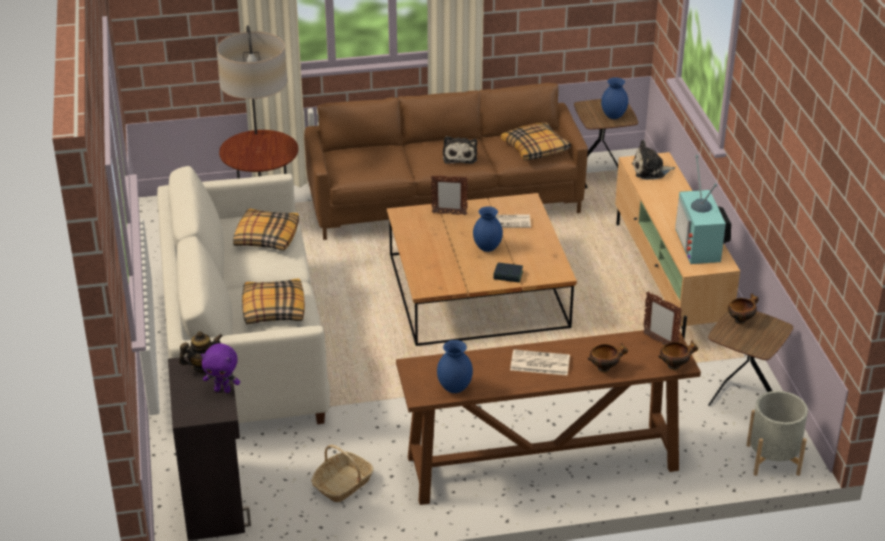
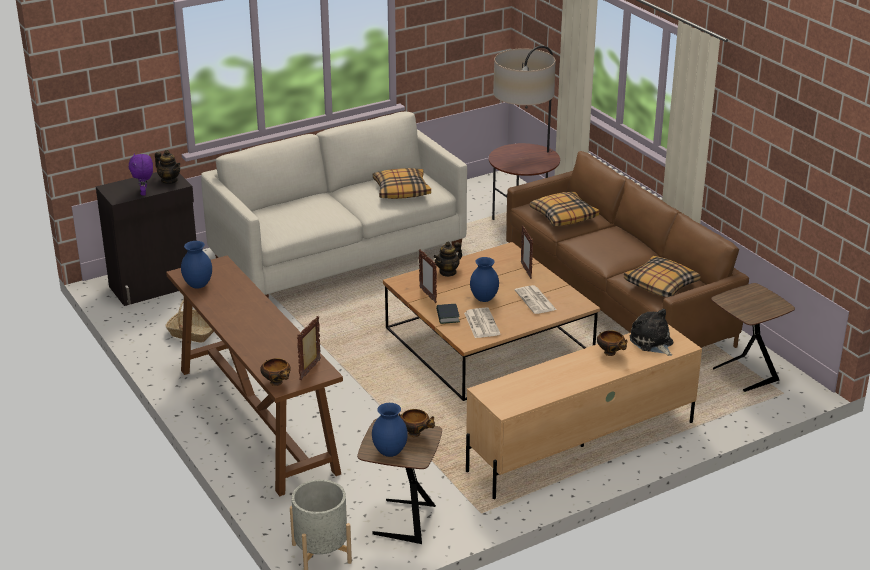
camera: 70 degrees right, 5 degrees down
pillow [242,278,305,325] -> pillow moved to [530,192,599,226]
plush toy [443,136,477,164] -> none
newspaper [510,349,570,376] -> newspaper moved to [464,307,500,338]
bowl [587,343,628,373] -> bowl moved to [597,330,627,356]
blue vase [601,77,628,119] -> blue vase moved to [372,403,408,457]
television [675,155,731,264] -> none
none -> picture frame [419,249,437,303]
none -> teapot [433,242,462,277]

